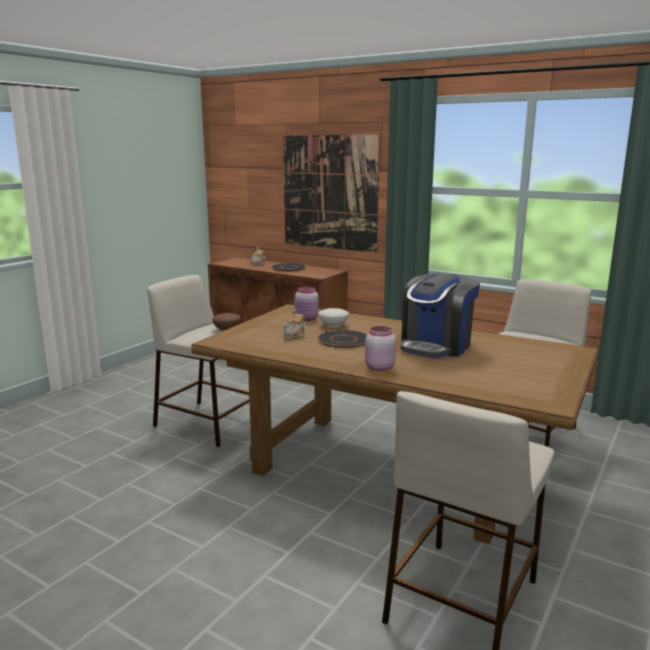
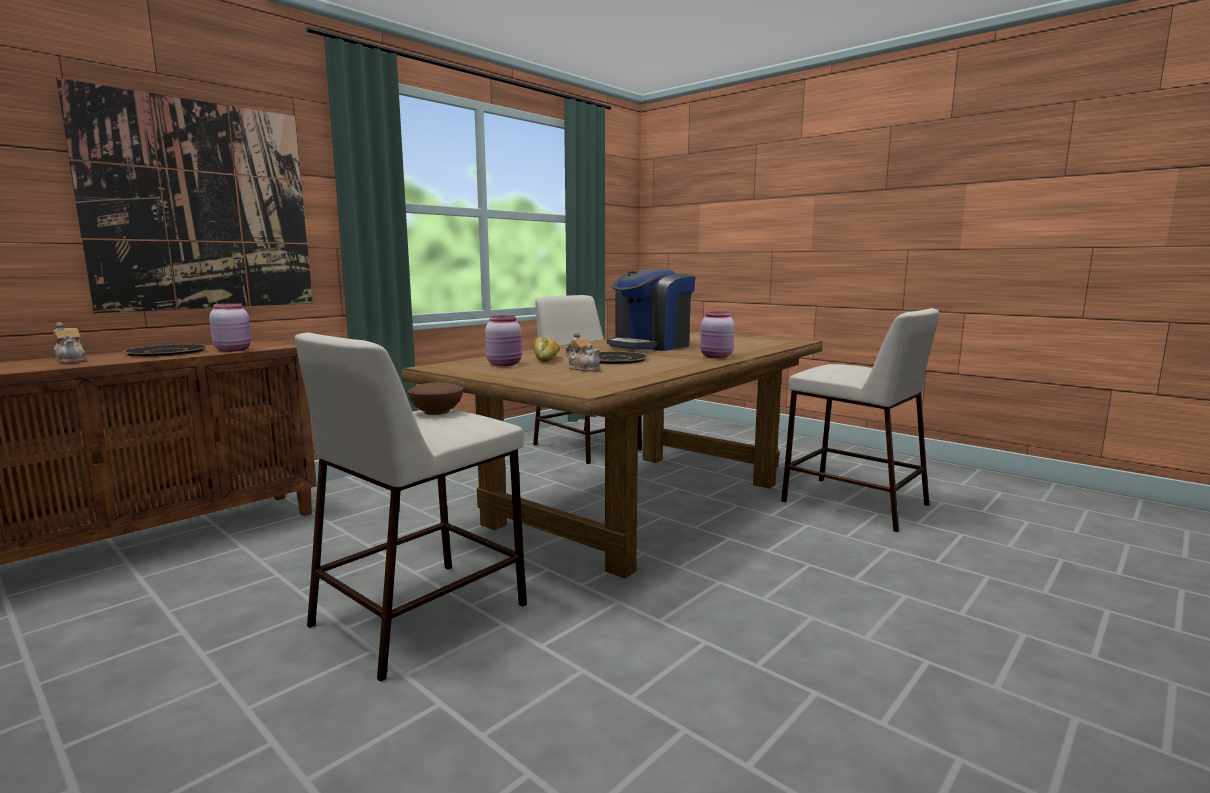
camera: 80 degrees left, 5 degrees down
white bowl [319,308,349,327] -> bread [533,337,560,363]
coffee machine [400,273,480,358] -> coffee machine turned 90 degrees clockwise [606,268,695,351]
none -> pink jar [209,303,251,352]

